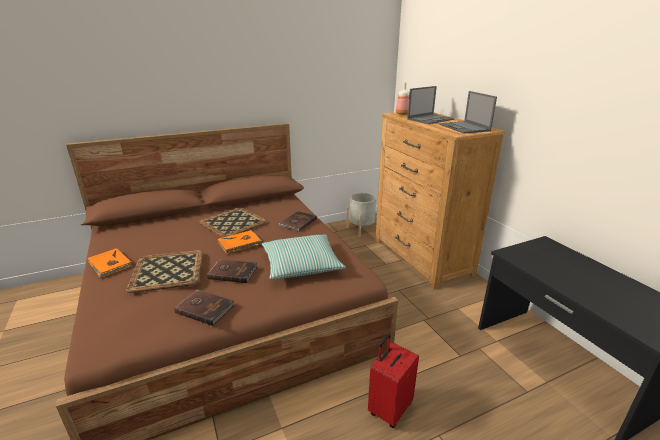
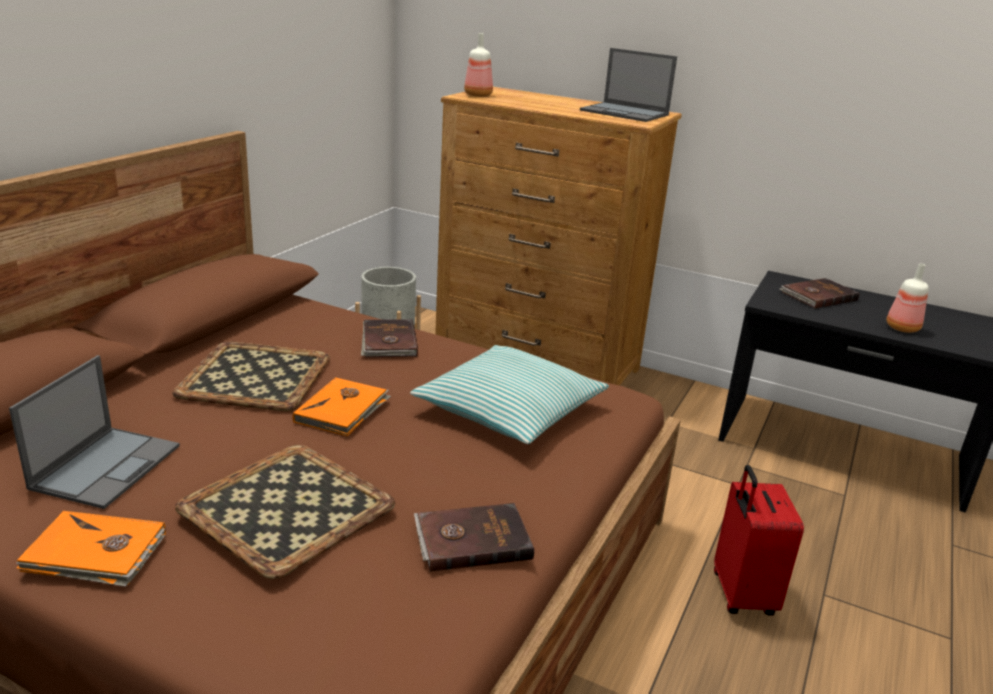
camera: 40 degrees left, 0 degrees up
brown book [207,259,257,283] -> brown book moved to [779,278,860,308]
laptop [407,86,455,124] -> laptop moved to [9,355,180,509]
none -> bottle [886,264,929,333]

